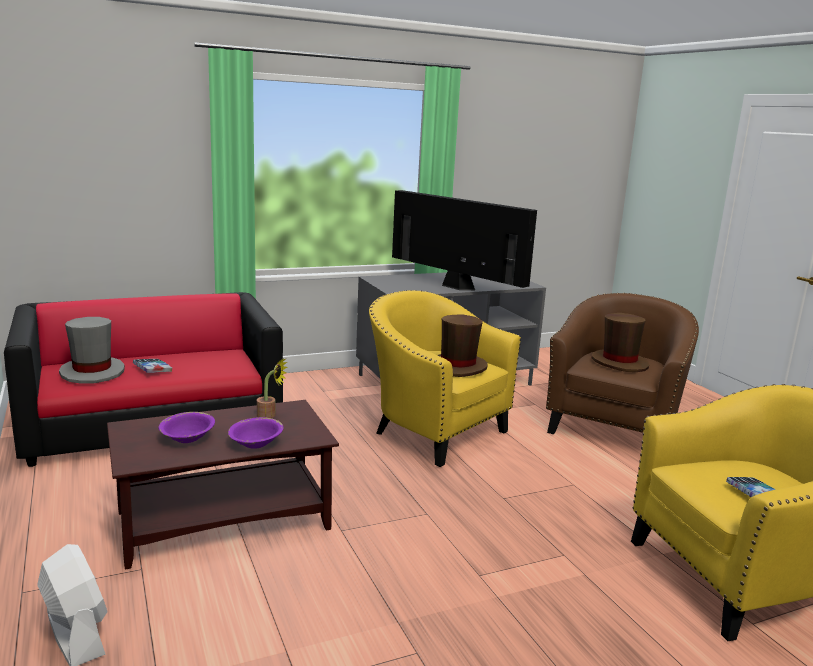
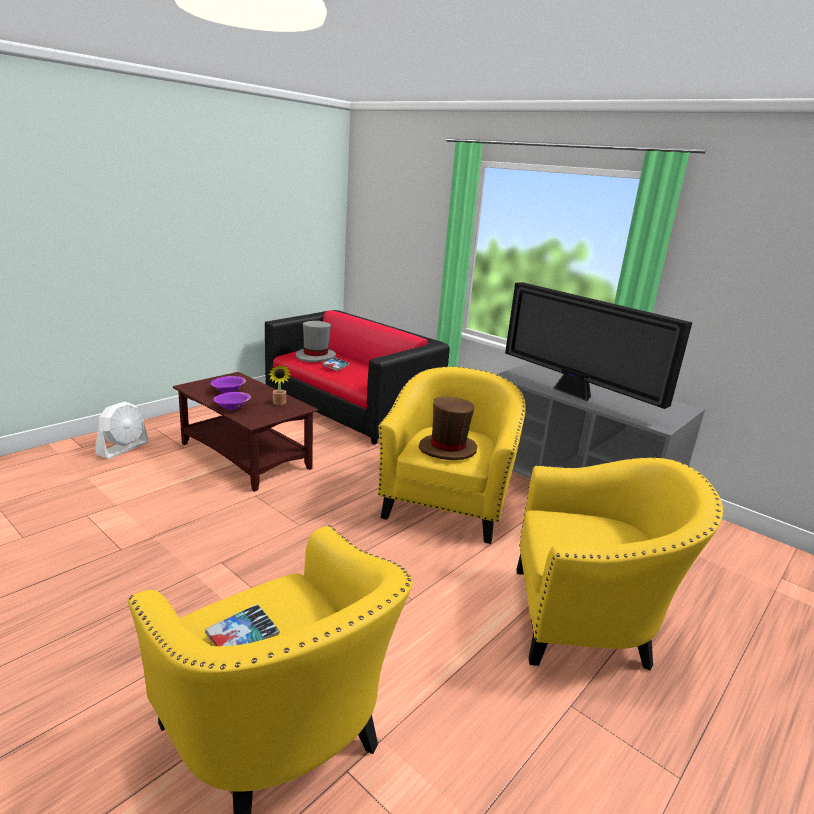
camera: 65 degrees right, 5 degrees up
television [392,190,537,290] -> television turned 120 degrees clockwise [505,282,692,409]
brown armchair [546,293,699,434] -> yellow armchair [516,457,723,670]
brown hat [592,313,649,372] -> none

